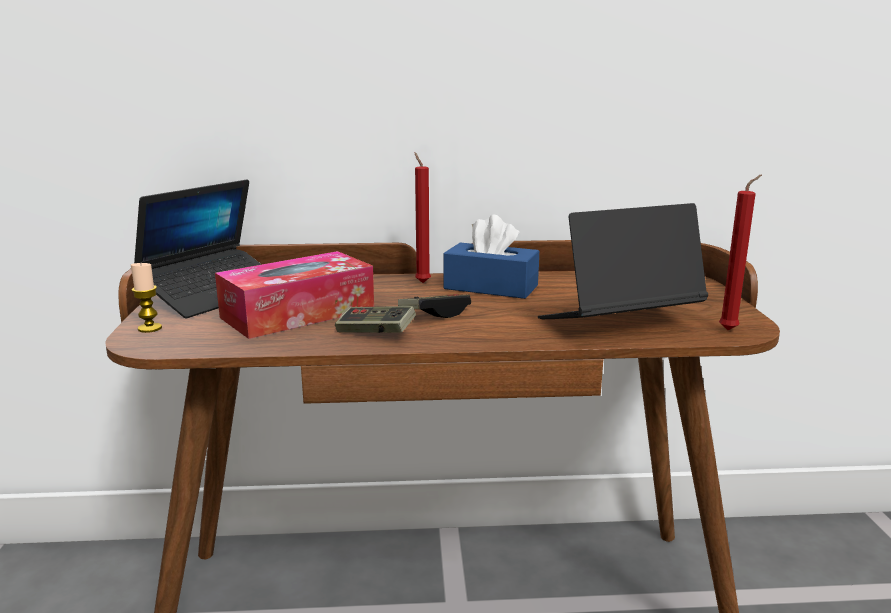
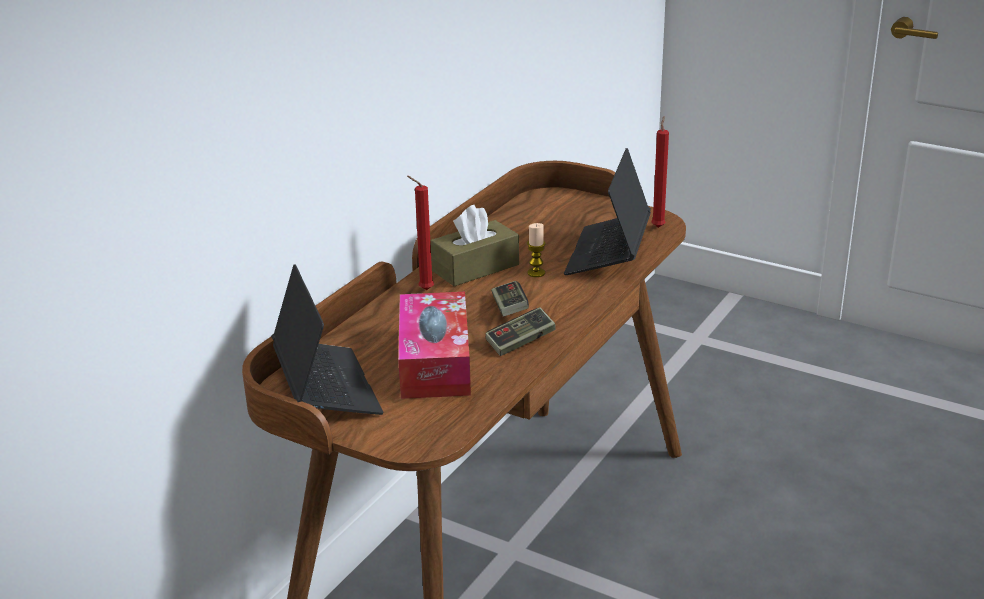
camera: 55 degrees left, 10 degrees up
candle [131,262,162,333] -> candle moved to [527,223,545,277]
blue tissue box [444,214,539,299] -> brown tissue box [430,205,519,286]

